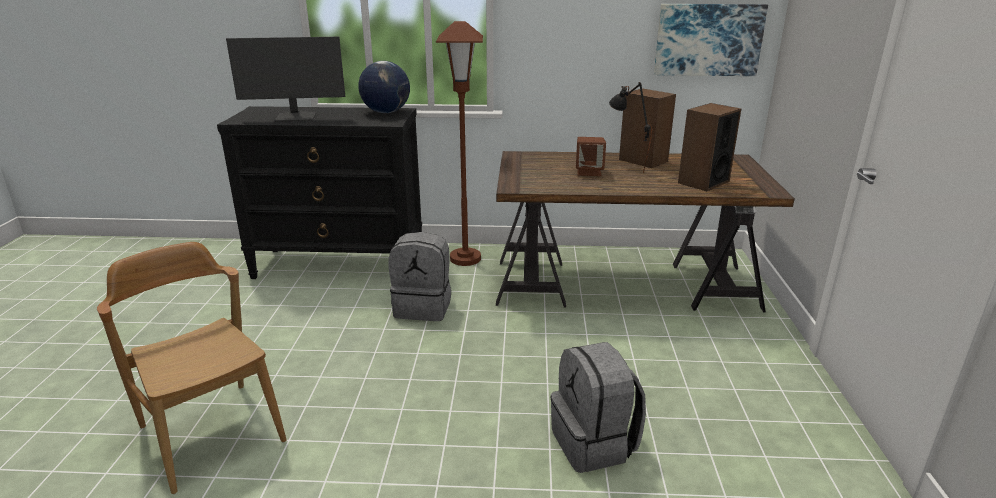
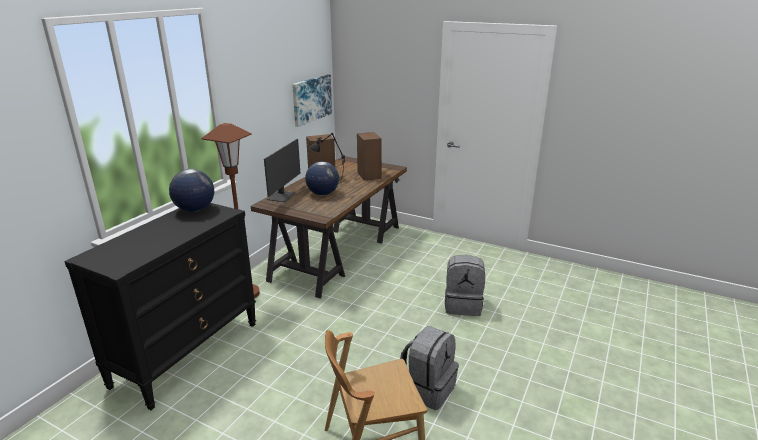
camera: 65 degrees left, 0 degrees up
monitor [226,37,345,122] -> monitor moved to [264,139,300,202]
grey backpack [389,232,451,321] -> grey backpack moved to [400,326,459,410]
brown speaker [576,137,606,176] -> globe [305,161,339,195]

